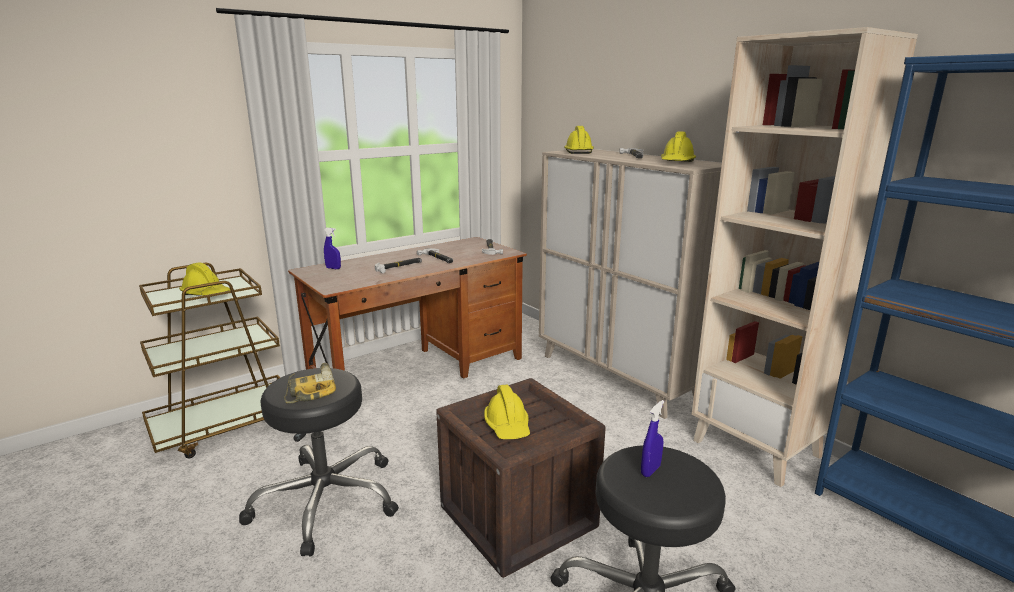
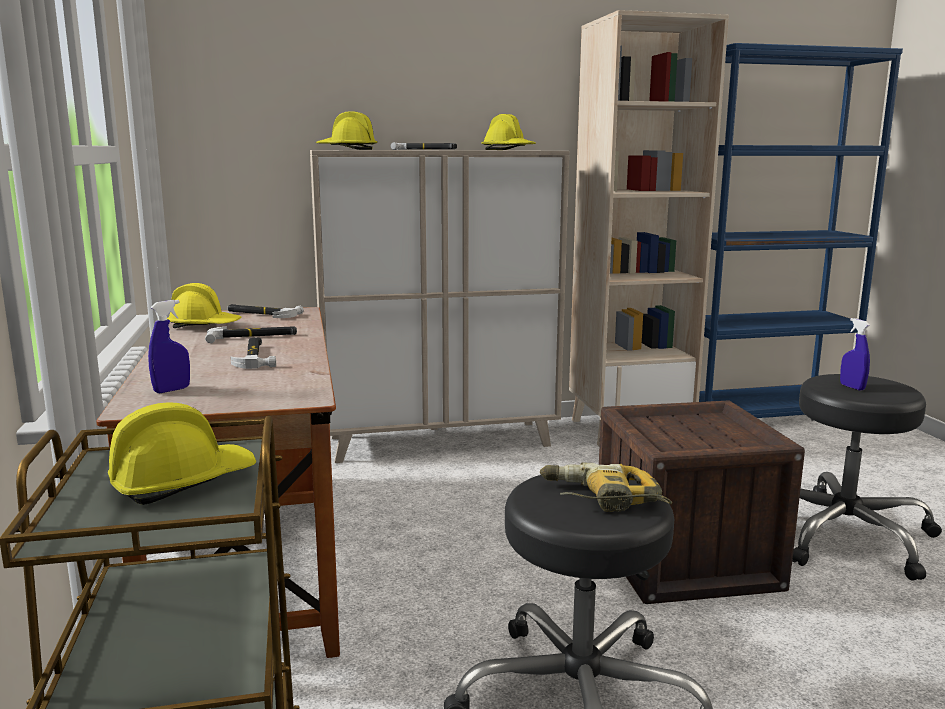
camera: 65 degrees left, 5 degrees down
yellow hard hat [484,385,530,439] -> yellow hard hat moved to [167,283,241,328]

